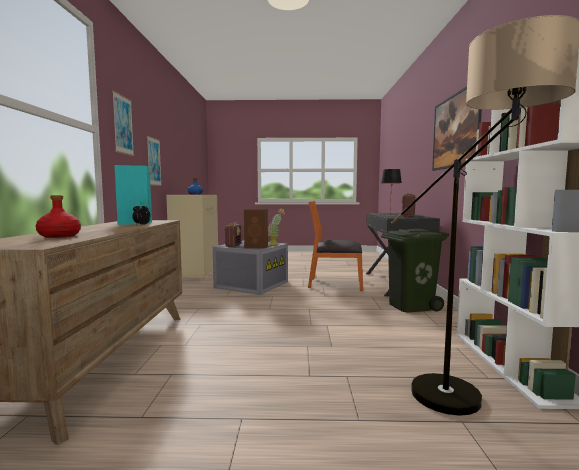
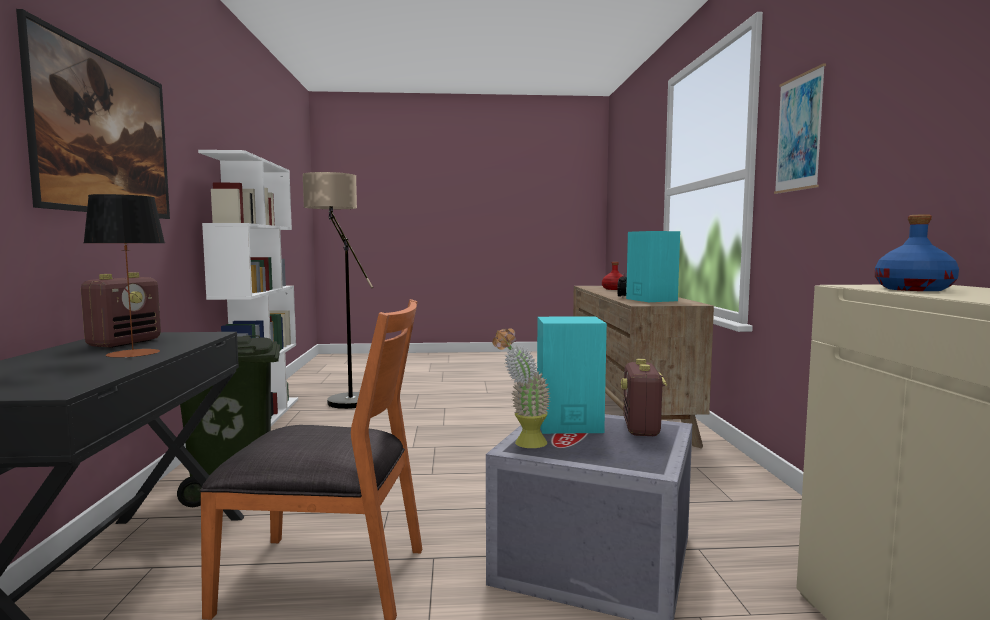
camera: 175 degrees right, 0 degrees up
picture [147,136,162,186] -> none
brown speaker [244,209,268,248] -> turquoise speaker [537,316,607,434]

